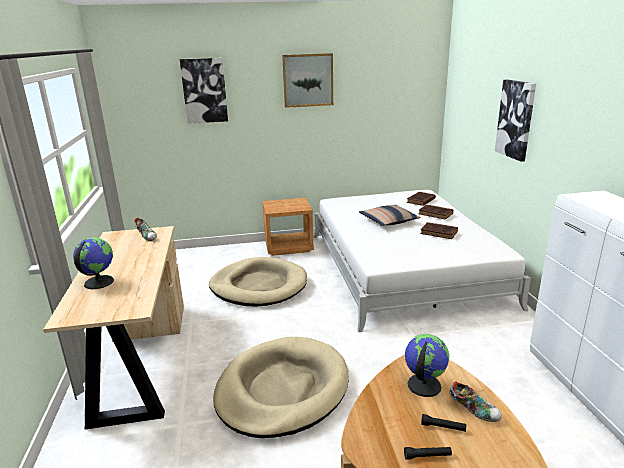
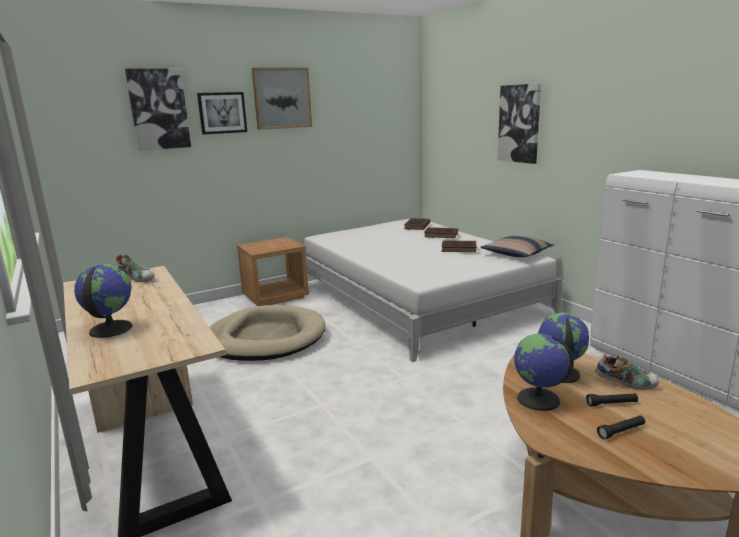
camera: 20 degrees left, 5 degrees down
beige dog bed [213,337,349,438] -> none
pillow [359,205,421,226] -> pillow moved to [480,236,554,257]
none -> picture [197,92,247,135]
none -> globe [514,333,574,411]

